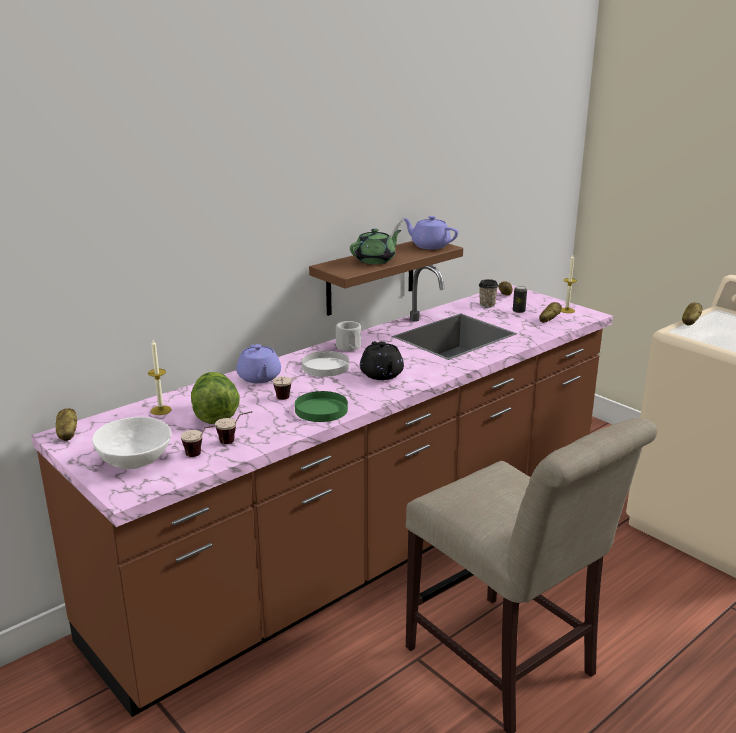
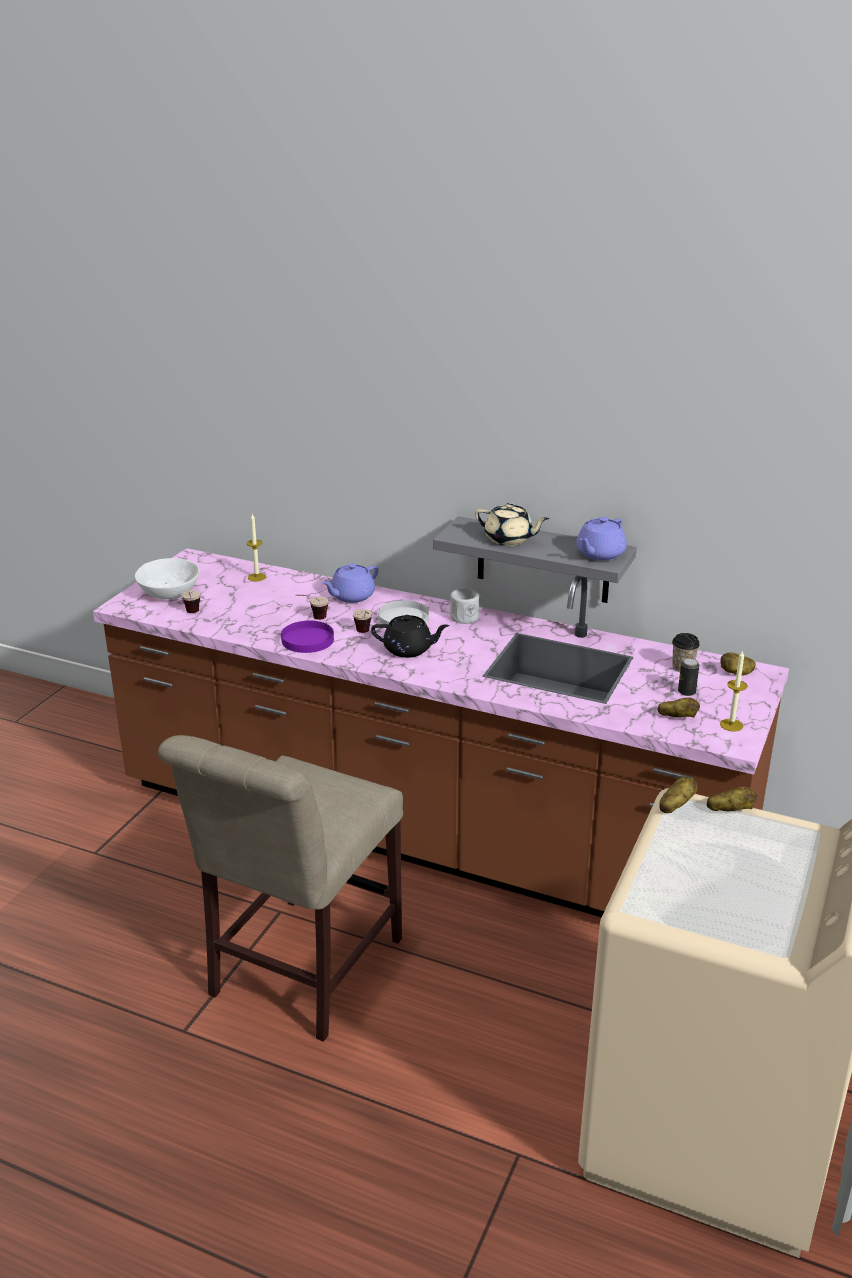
camera: 65 degrees right, 5 degrees up
potato [56,408,77,441] -> potato moved to [659,776,698,813]
lettuce [191,372,239,424] -> none
cup [215,411,252,444] -> cup moved to [353,609,372,633]
green plate [295,391,348,422] -> purple plate [281,621,334,653]
brown shelf [309,241,463,316] -> grey shelf [433,516,637,603]
green teapot [350,229,401,264] -> beige teapot [475,503,549,546]
black teapot [360,341,404,380] -> black teapot turned 135 degrees counterclockwise [371,615,449,658]
purple teapot [402,216,458,249] -> purple teapot turned 150 degrees counterclockwise [576,517,627,561]

